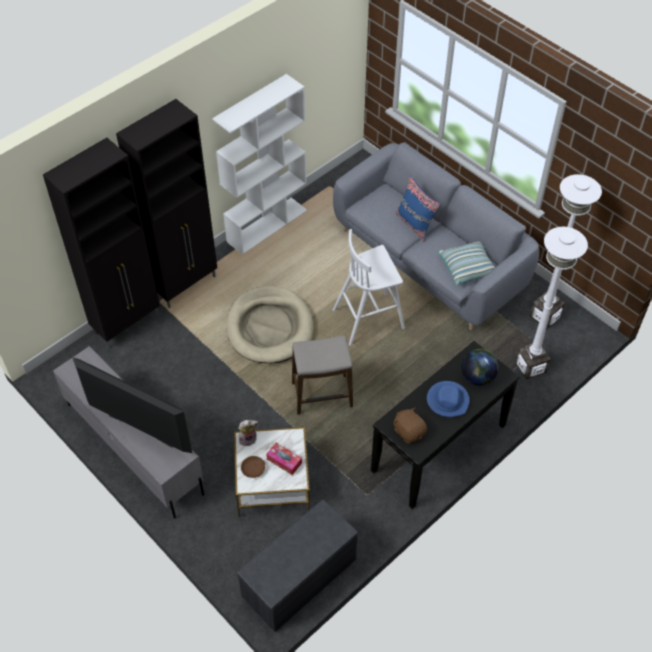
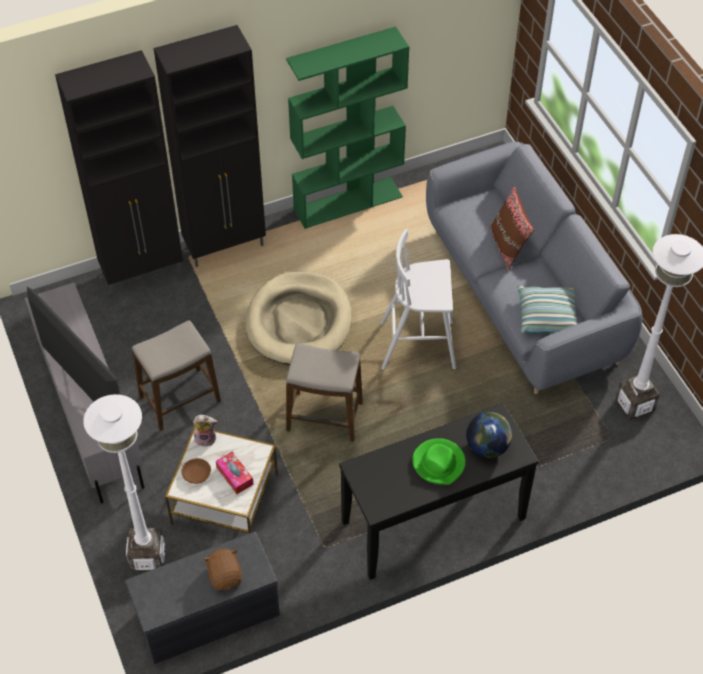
camera: 20 degrees right, 0 degrees up
white bookcase [212,74,307,255] -> green bookcase [286,26,409,229]
brown plush toy [393,407,427,443] -> brown plush toy moved to [203,549,242,590]
blue pillow [395,176,441,242] -> brown pillow [490,186,534,271]
blue hat [427,381,470,417] -> green hat [412,438,466,485]
white floor lamp [516,227,588,379] -> white floor lamp moved to [83,394,165,571]
none -> stool [132,320,221,431]

